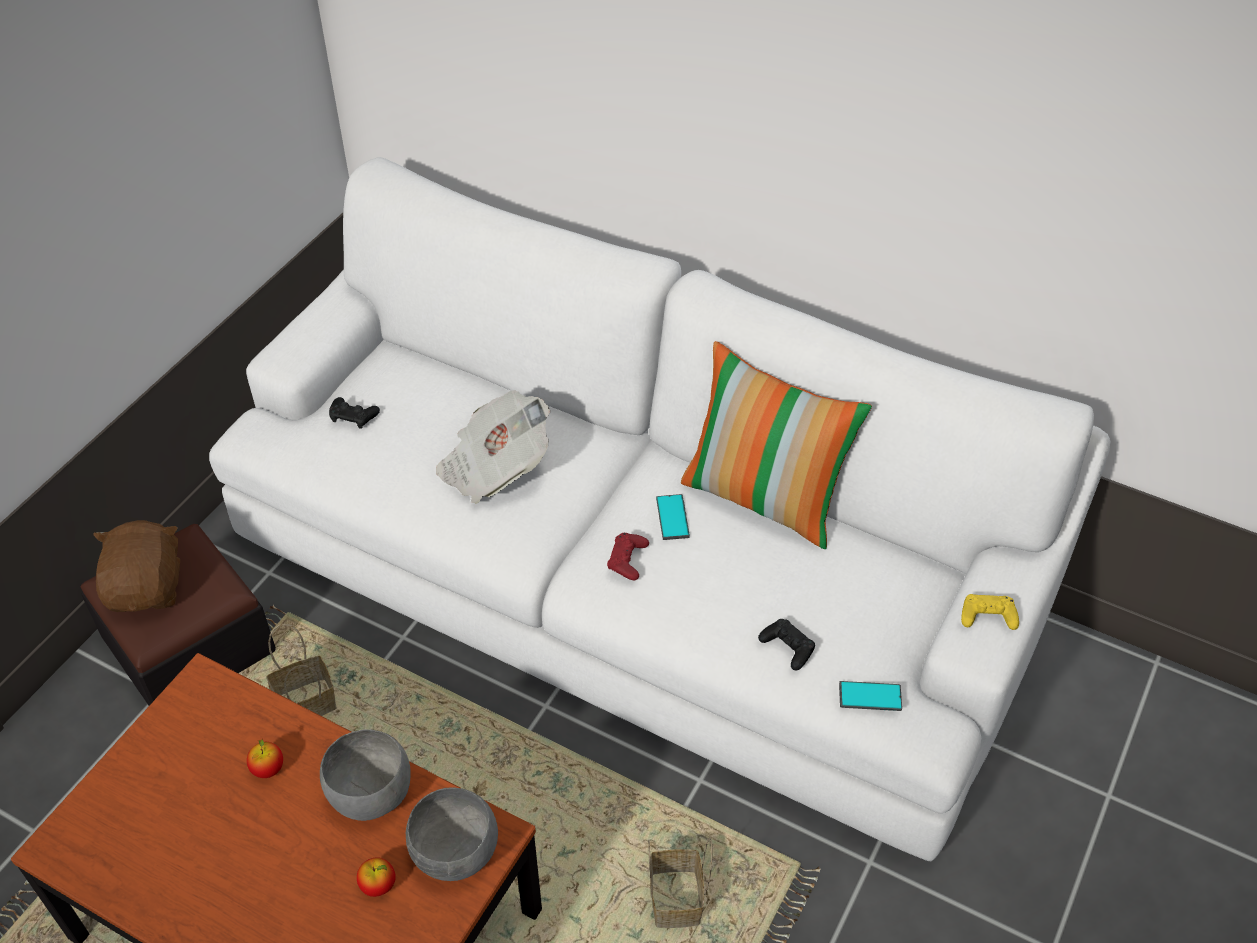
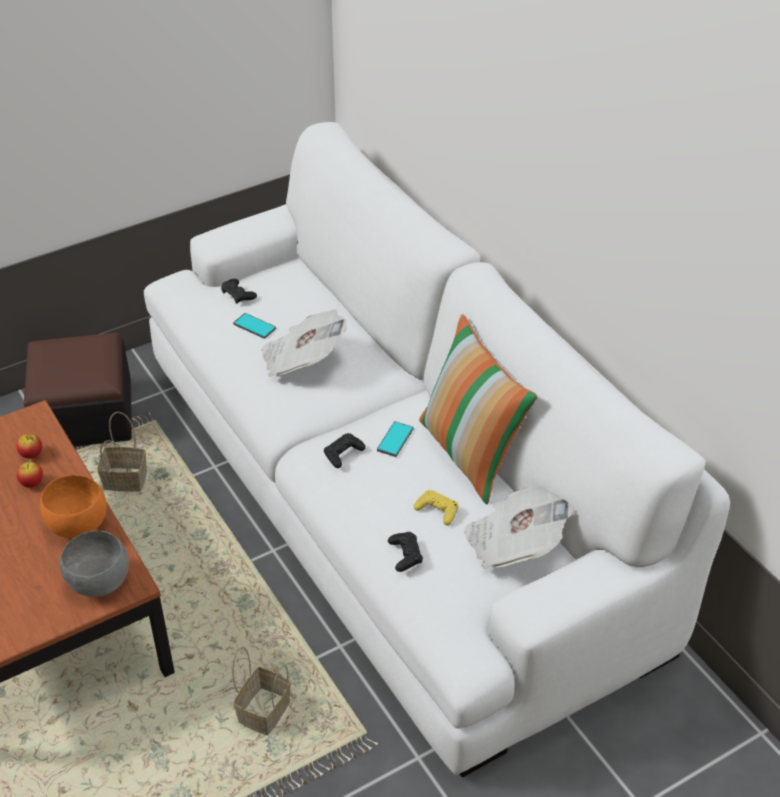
camera: 30 degrees right, 5 degrees down
brown plush toy [93,520,180,612] -> none
grey bowl [320,729,411,821] -> orange bowl [40,475,107,538]
apple [357,857,396,897] -> apple moved to [17,434,42,459]
red game controller [607,533,649,580] -> black game controller [324,433,366,468]
phone [839,681,902,711] -> phone moved to [233,313,276,339]
yellow game controller [961,594,1019,630] -> yellow game controller moved to [414,490,458,525]
none -> newspaper [464,485,574,569]

